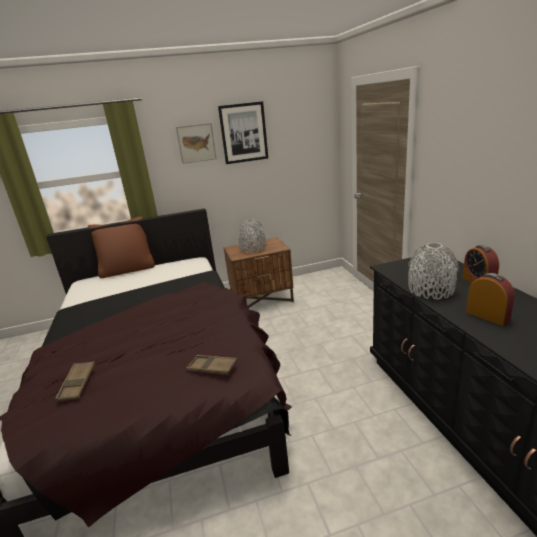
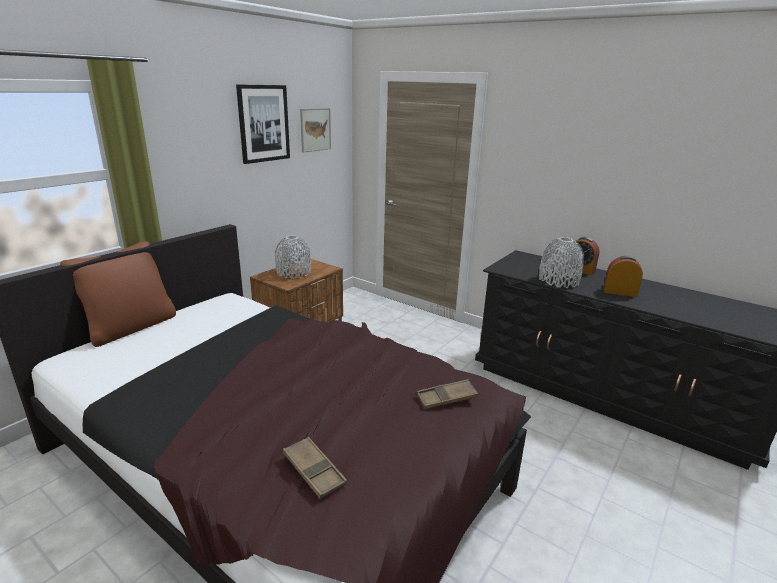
camera: 40 degrees left, 0 degrees up
picture [176,123,217,164] -> picture moved to [300,108,331,153]

